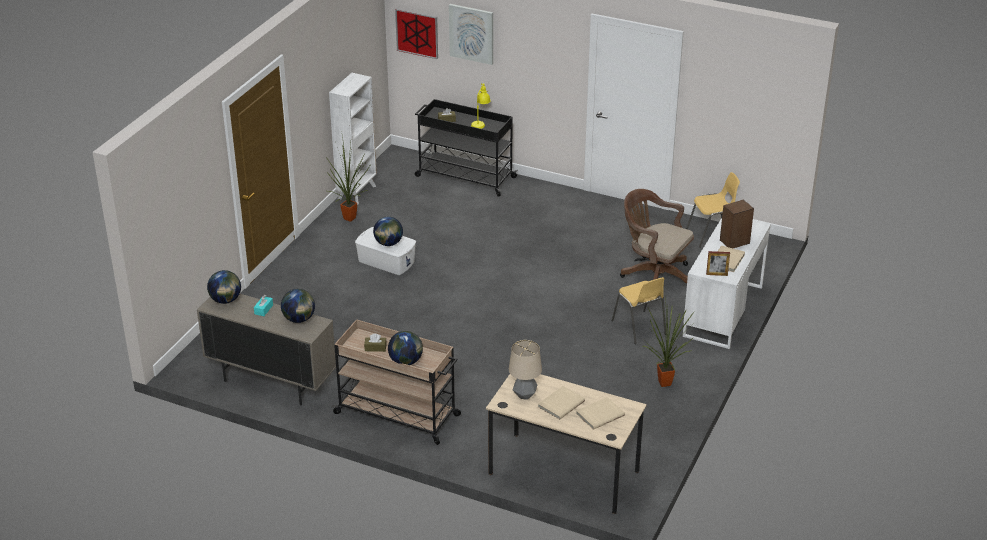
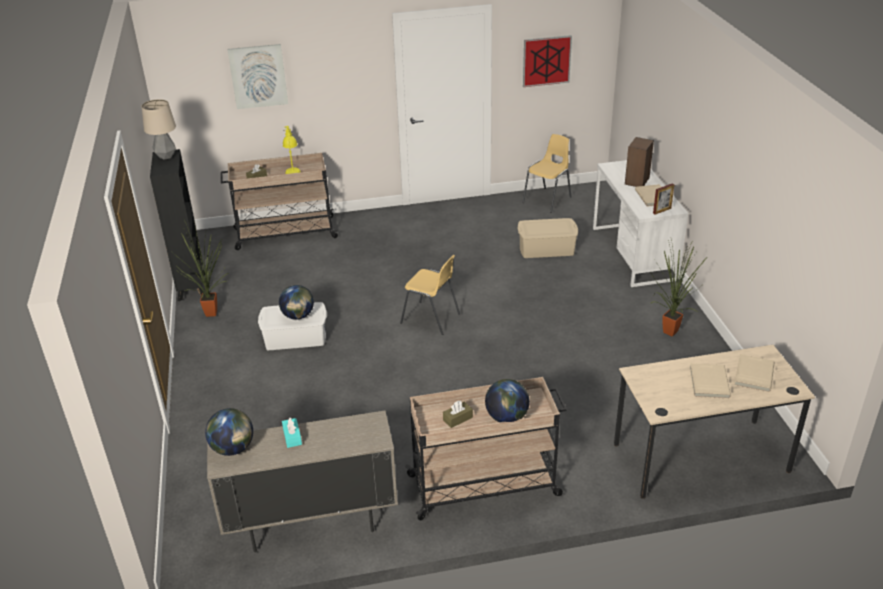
camera: 35 degrees left, 0 degrees up
globe [281,289,315,323] -> none
white bookcase [329,73,377,205] -> black bookcase [150,149,205,301]
picture [395,9,438,59] -> picture moved to [523,35,572,87]
black cart [415,99,518,197] -> beige cart [221,153,338,250]
table lamp [509,340,542,400] -> table lamp moved to [141,99,176,160]
yellow chair [612,277,666,344] -> yellow chair moved to [400,255,460,335]
brown office chair [620,189,694,283] -> beige storage box [517,218,578,258]

